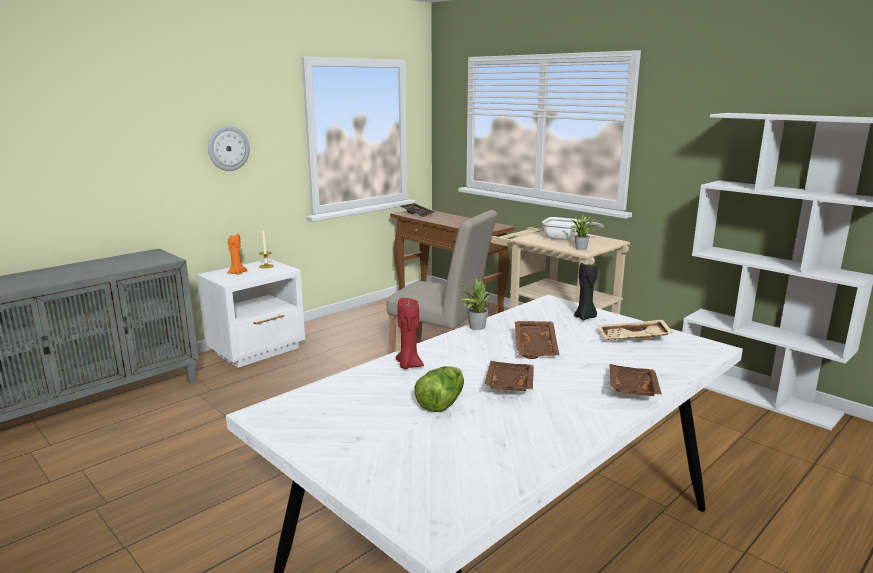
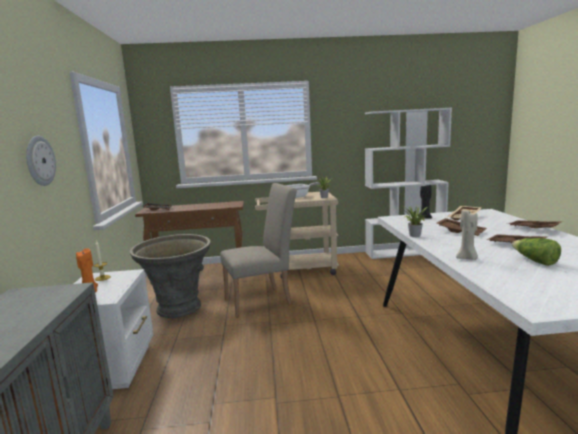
camera: 50 degrees left, 5 degrees down
red candle [396,298,424,369] -> beige candle [456,210,478,260]
none -> grey planter [130,234,211,318]

